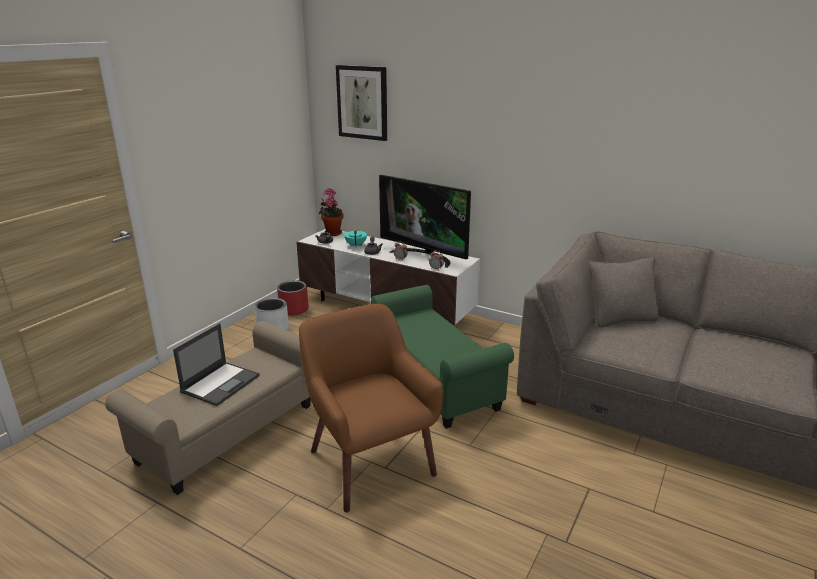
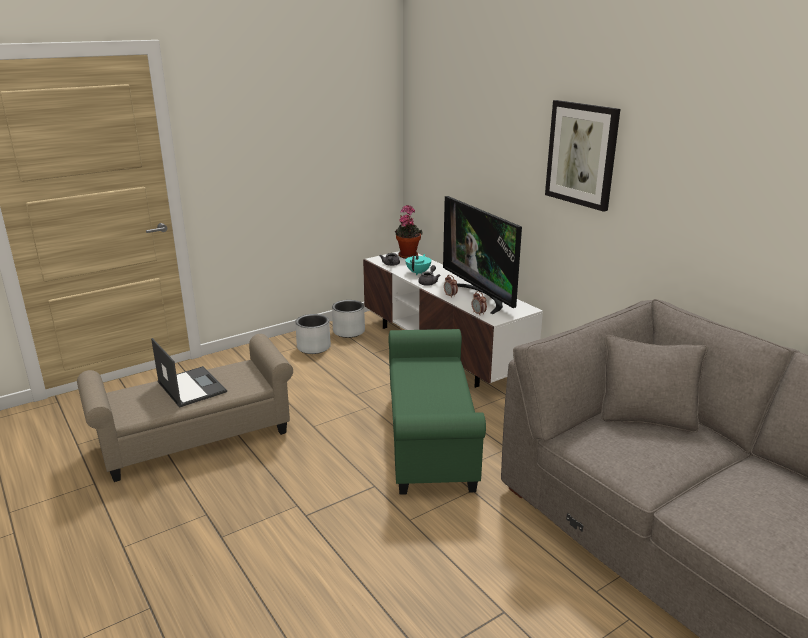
camera: 25 degrees right, 0 degrees up
laptop [173,323,260,406] -> laptop turned 90 degrees counterclockwise [151,338,227,408]
red planter [277,280,309,316] -> grey planter [332,300,365,338]
brown armchair [299,304,444,512] -> none
picture [336,65,387,141] -> picture moved to [545,100,620,212]

